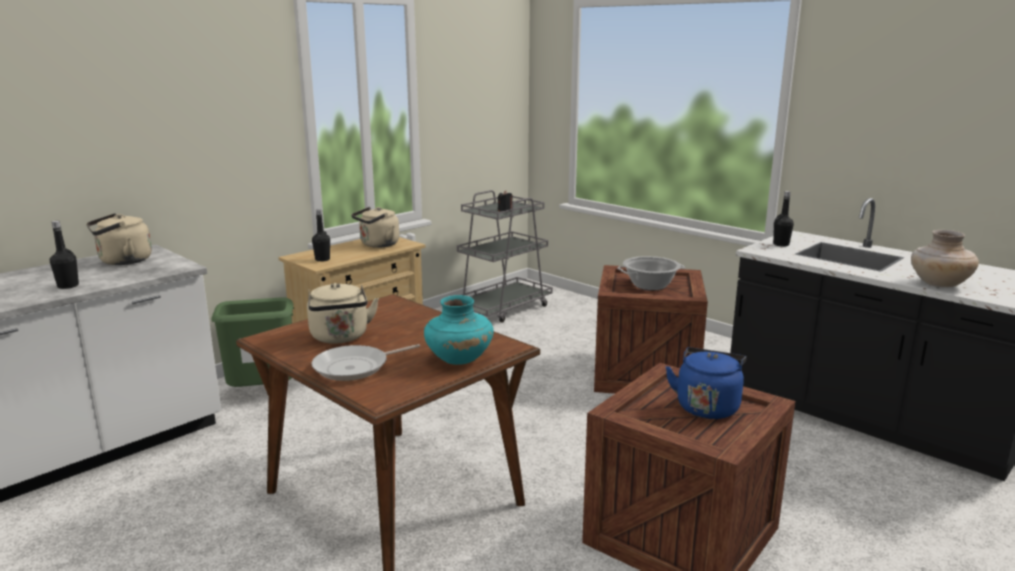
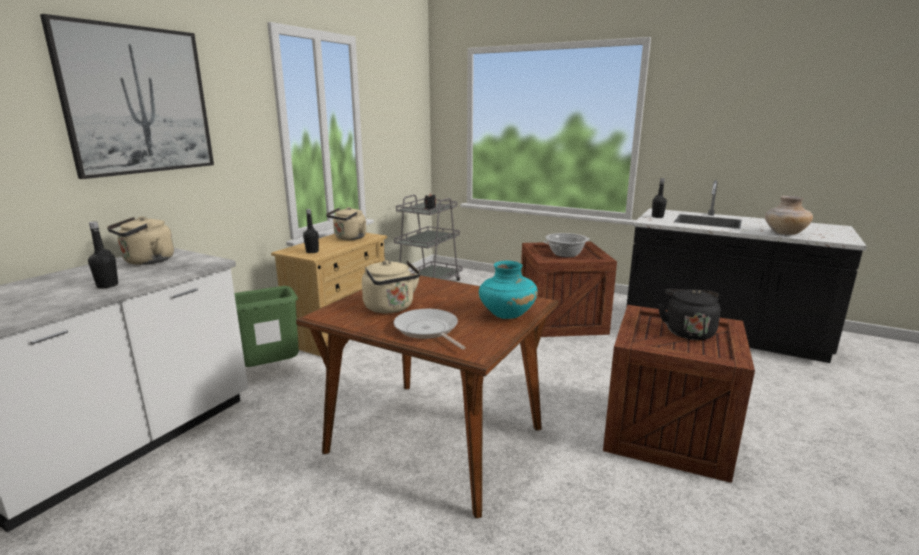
camera: 15 degrees left, 0 degrees up
frying pan [312,344,420,381] -> frying pan turned 105 degrees clockwise [394,309,466,350]
blue kettle [665,347,746,419] -> black kettle [658,289,721,340]
none -> picture [40,14,214,179]

